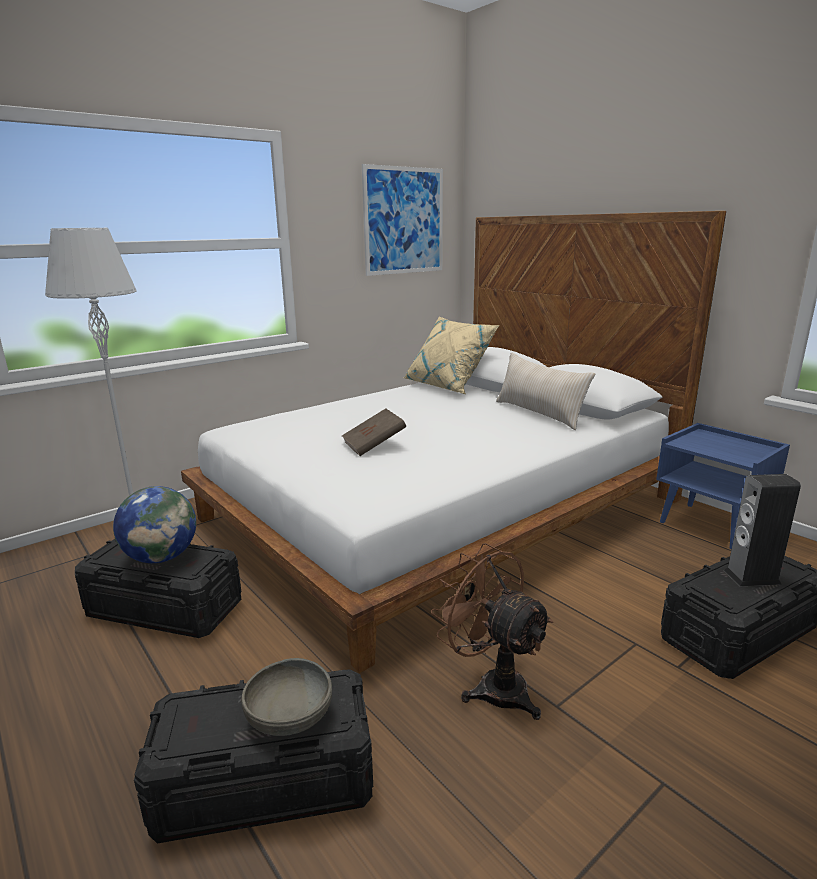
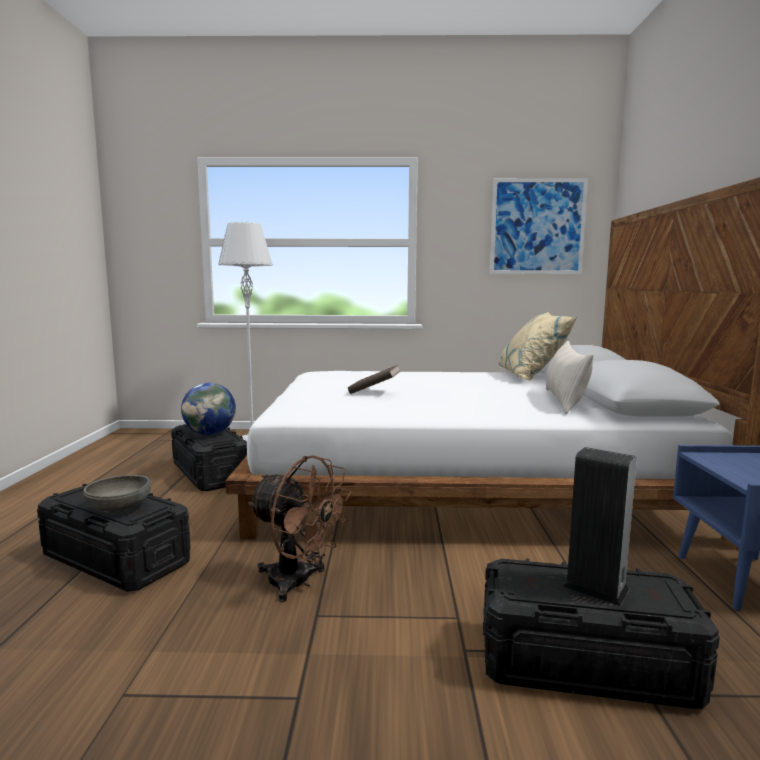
camera: 40 degrees right, 10 degrees down
brown fan [431,543,553,720] -> brown fan turned 120 degrees clockwise [248,455,352,602]

